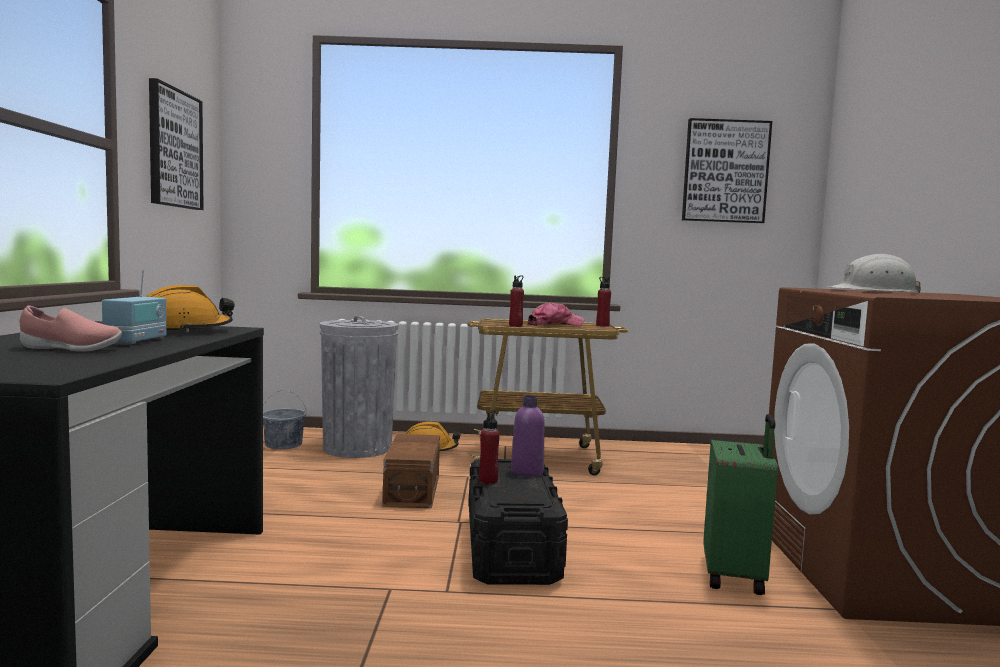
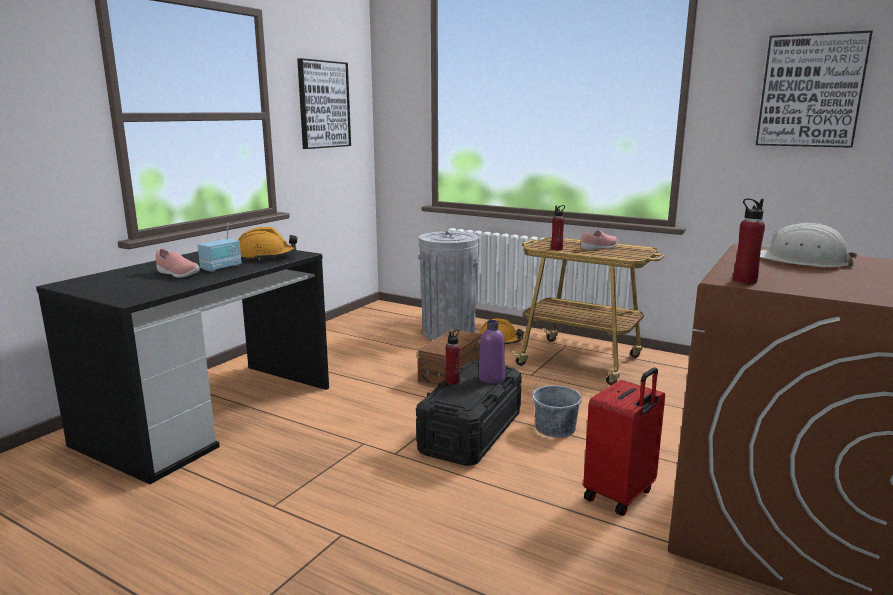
camera: 30 degrees right, 10 degrees up
grey bucket [263,390,306,449] -> grey bucket moved to [532,371,582,438]
cap [527,302,584,326] -> pink shoe [581,230,618,250]
red bottle [596,277,611,327] -> red bottle moved to [733,198,765,284]
green suitcase [703,414,778,595] -> red suitcase [583,367,665,516]

